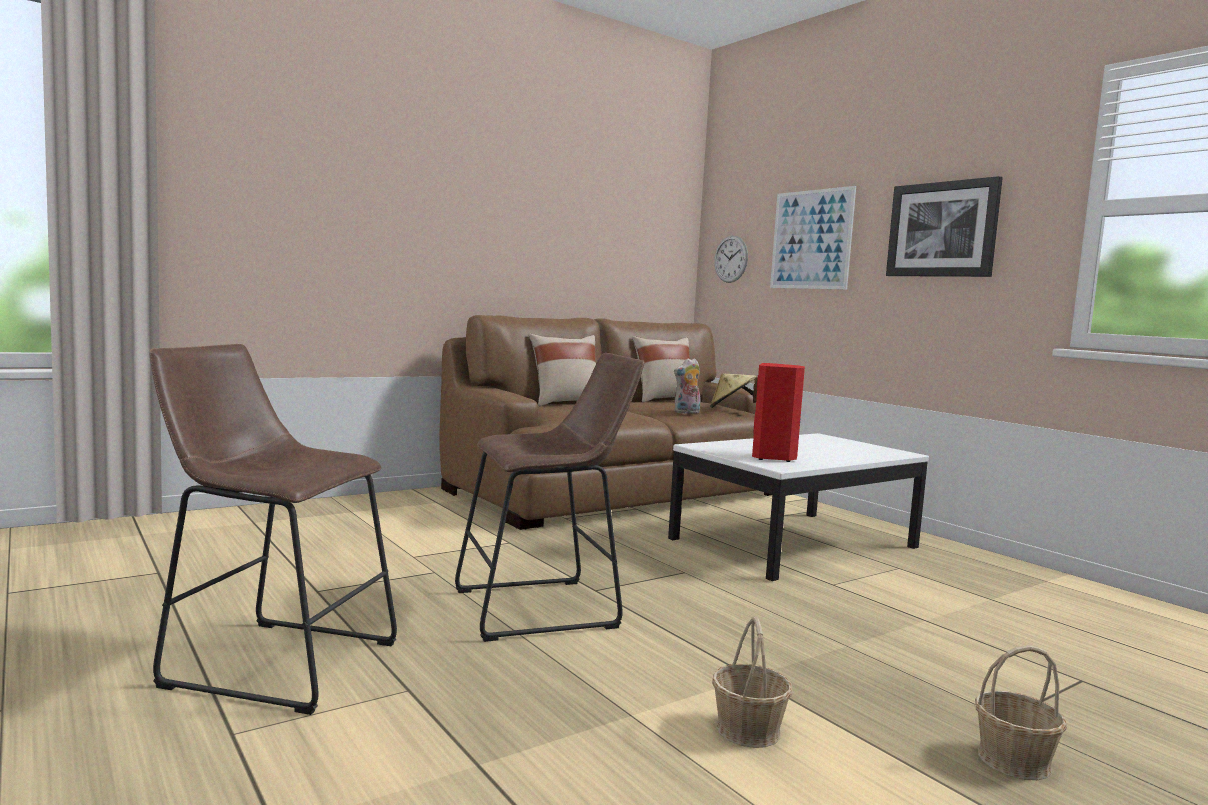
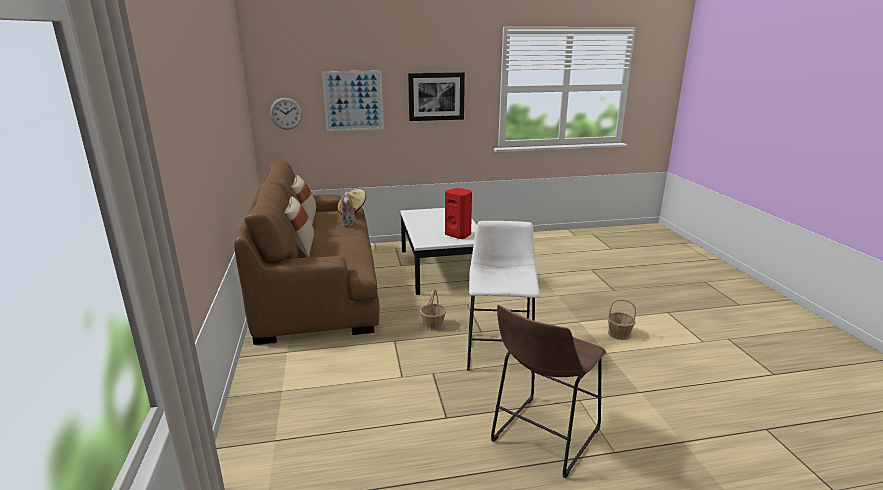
camera: 65 degrees left, 15 degrees up
brown stool [455,353,645,642] -> white stool [467,221,540,373]
basket [975,645,1067,780] -> basket moved to [420,290,446,331]

